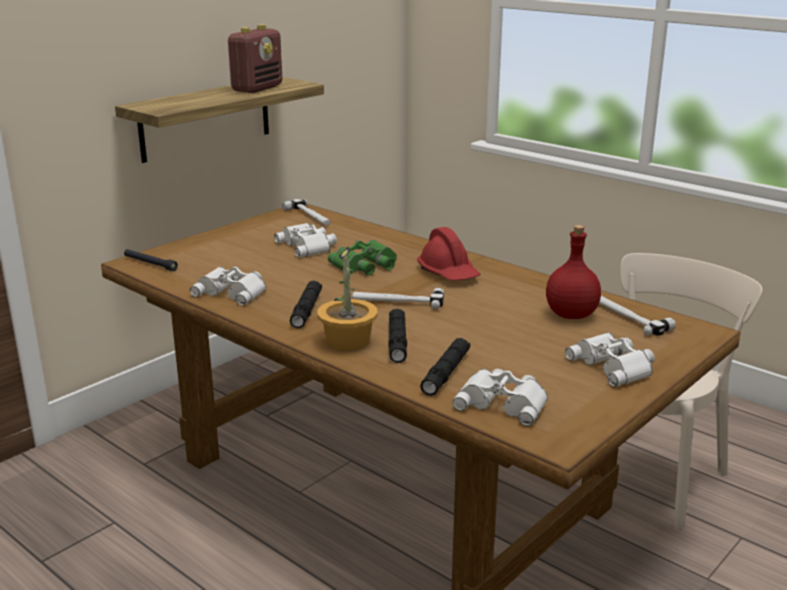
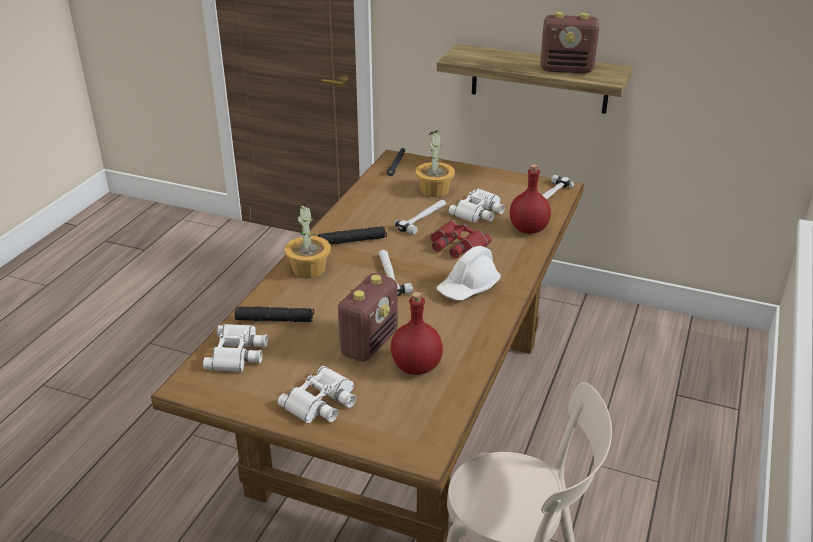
camera: 70 degrees right, 10 degrees up
white binoculars [190,266,266,305] -> none
green binoculars [328,240,397,275] -> red binoculars [430,221,492,258]
black flashlight [388,309,407,363] -> none
red hard hat [417,227,480,281] -> white hard hat [436,246,501,301]
hammer [599,296,676,336] -> hammer moved to [394,200,446,235]
none -> radio [338,273,398,362]
none -> potted plant [415,130,455,197]
none -> red bottle [510,164,551,234]

